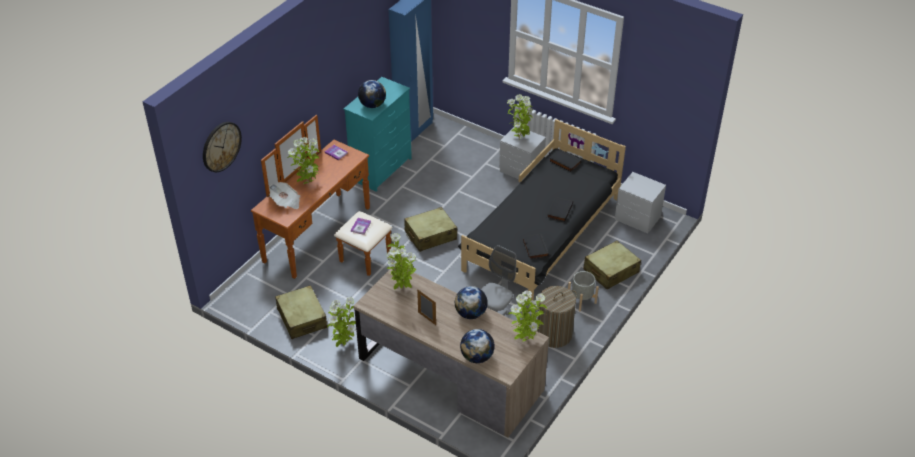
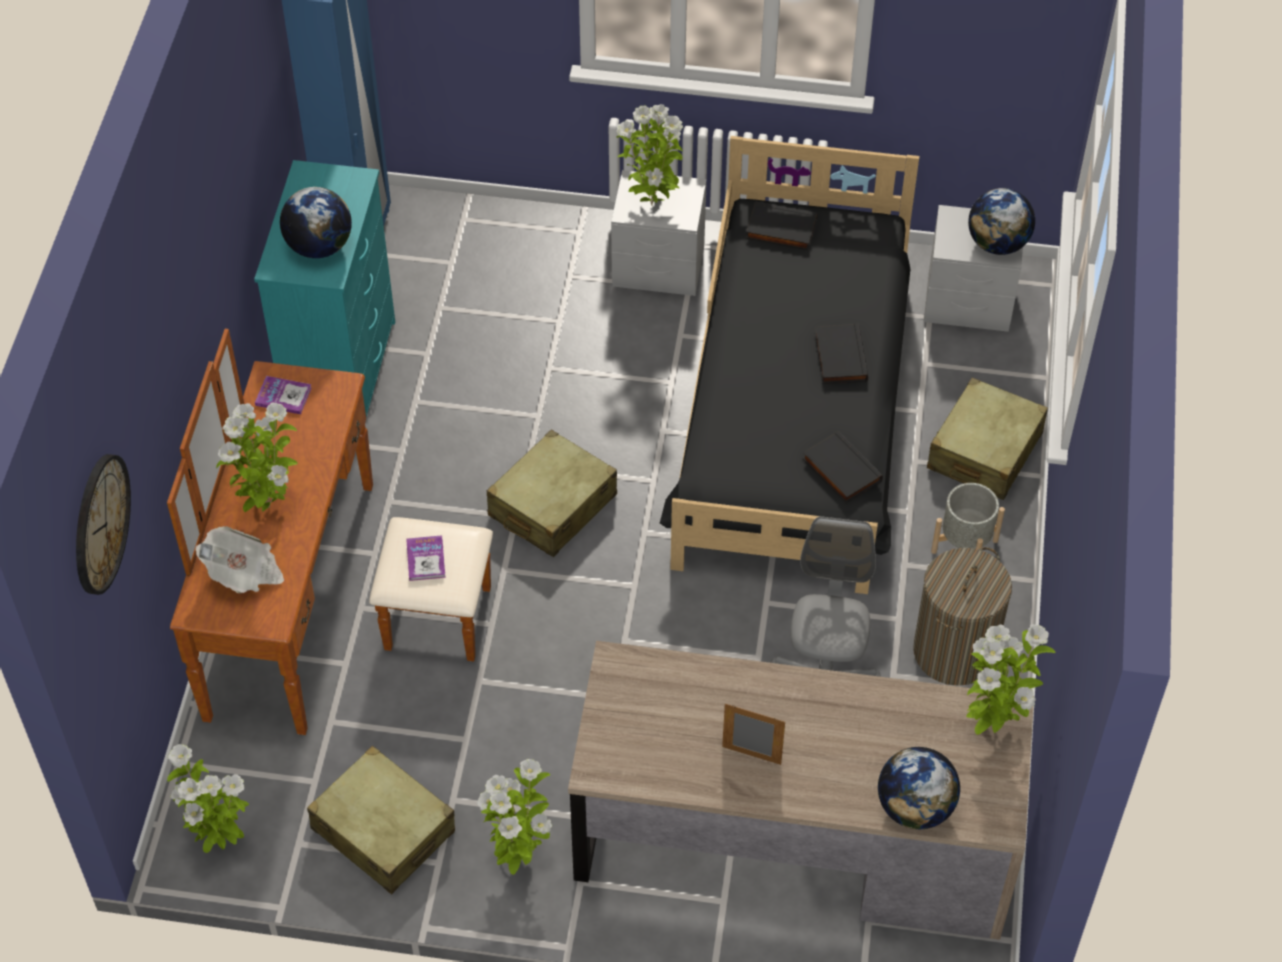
camera: 25 degrees left, 10 degrees up
potted plant [386,233,416,289] -> potted plant moved to [167,744,249,853]
globe [455,286,488,319] -> globe moved to [968,188,1035,255]

